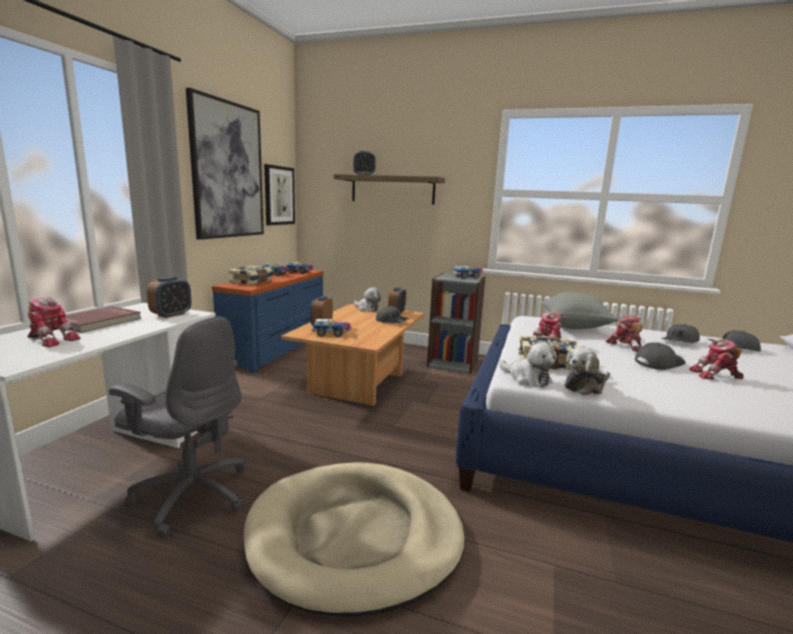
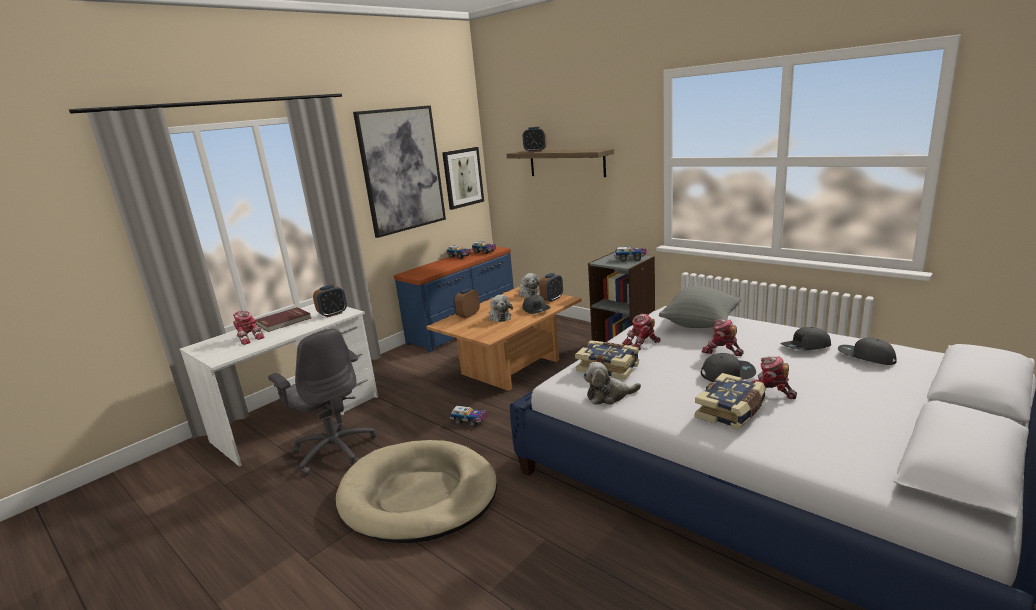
camera: 25 degrees right, 5 degrees up
book [229,266,272,285] -> book moved to [695,373,766,431]
toy truck [312,319,350,337] -> toy truck moved to [450,406,487,428]
plush toy [499,343,557,387] -> plush toy moved to [488,295,513,322]
toy robot [605,314,642,352] -> toy robot turned 60 degrees counterclockwise [702,319,744,356]

